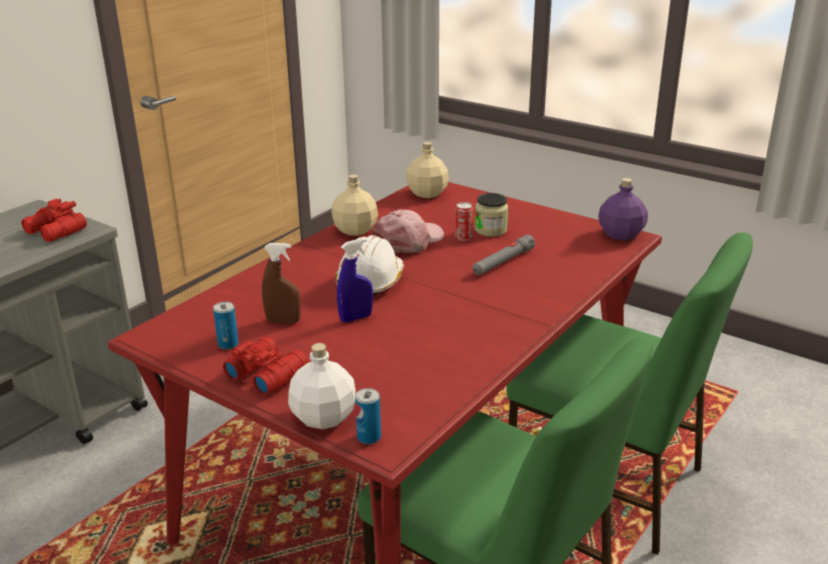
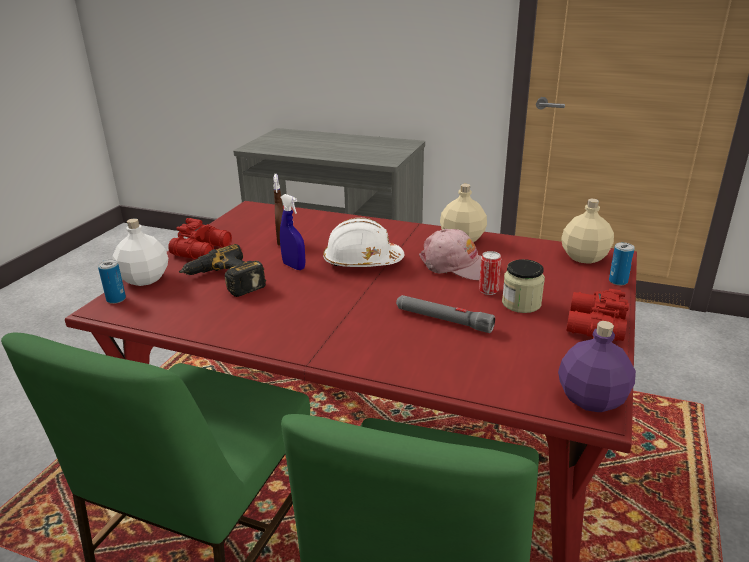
camera: 75 degrees right, 0 degrees up
red binoculars [21,199,87,242] -> red binoculars moved to [566,289,629,341]
can [213,302,239,349] -> can moved to [609,242,634,285]
none -> power drill [179,244,266,297]

